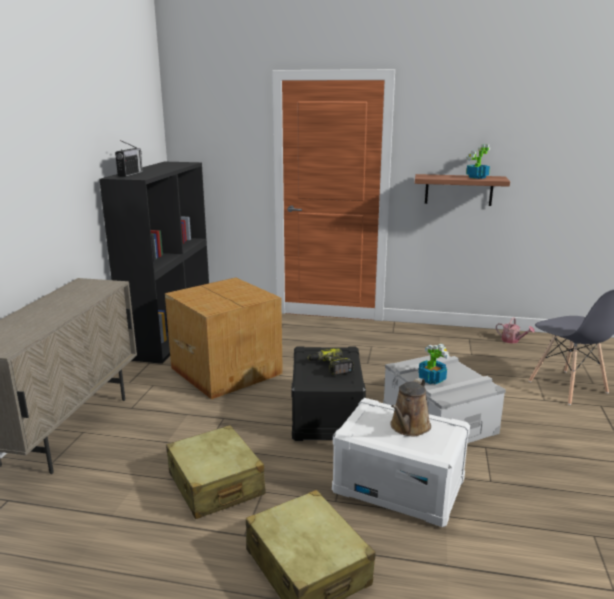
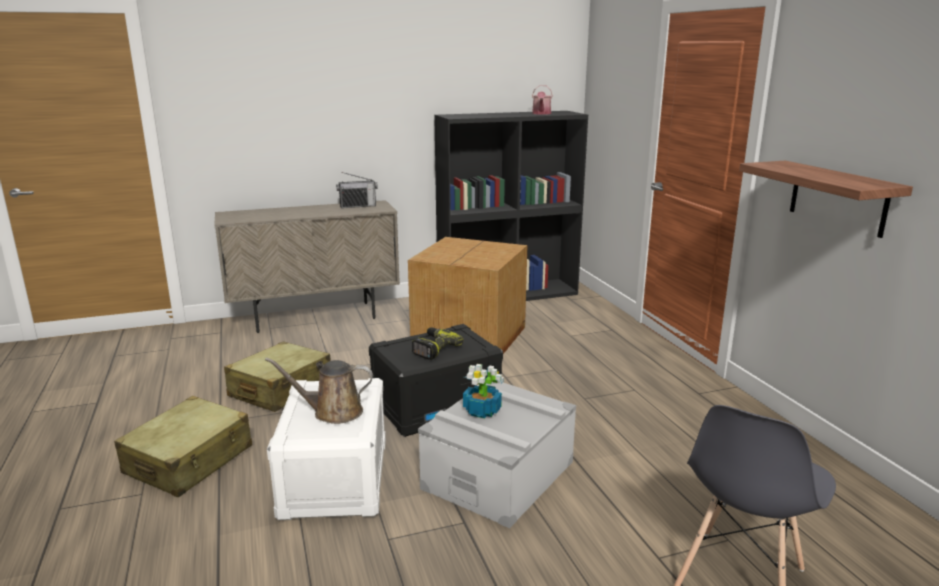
camera: 60 degrees right, 0 degrees up
radio [115,140,143,177] -> radio moved to [336,172,378,208]
potted plant [466,144,490,179] -> none
watering can [496,317,535,344] -> watering can moved to [532,85,553,115]

